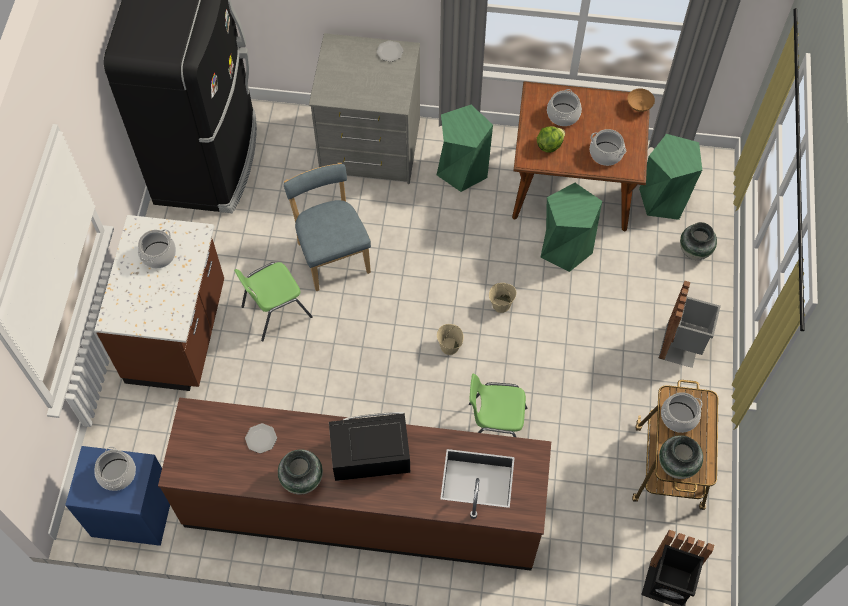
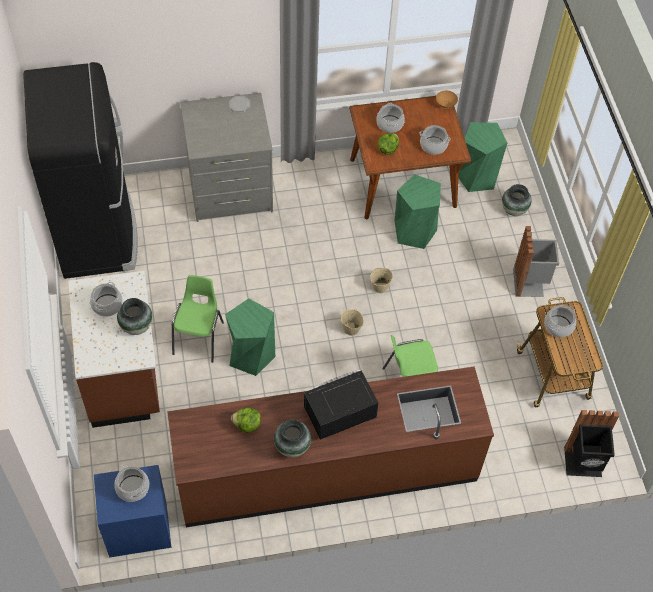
camera: 20 degrees left, 5 degrees down
green chair [234,262,313,341] -> green chair turned 150 degrees clockwise [172,275,224,363]
plate [245,423,277,453] -> lettuce [231,408,261,433]
blue chair [284,163,371,291] -> none
green stool [437,105,493,192] -> green stool moved to [225,299,275,376]
vase [659,435,703,479] -> vase moved to [117,298,153,335]

